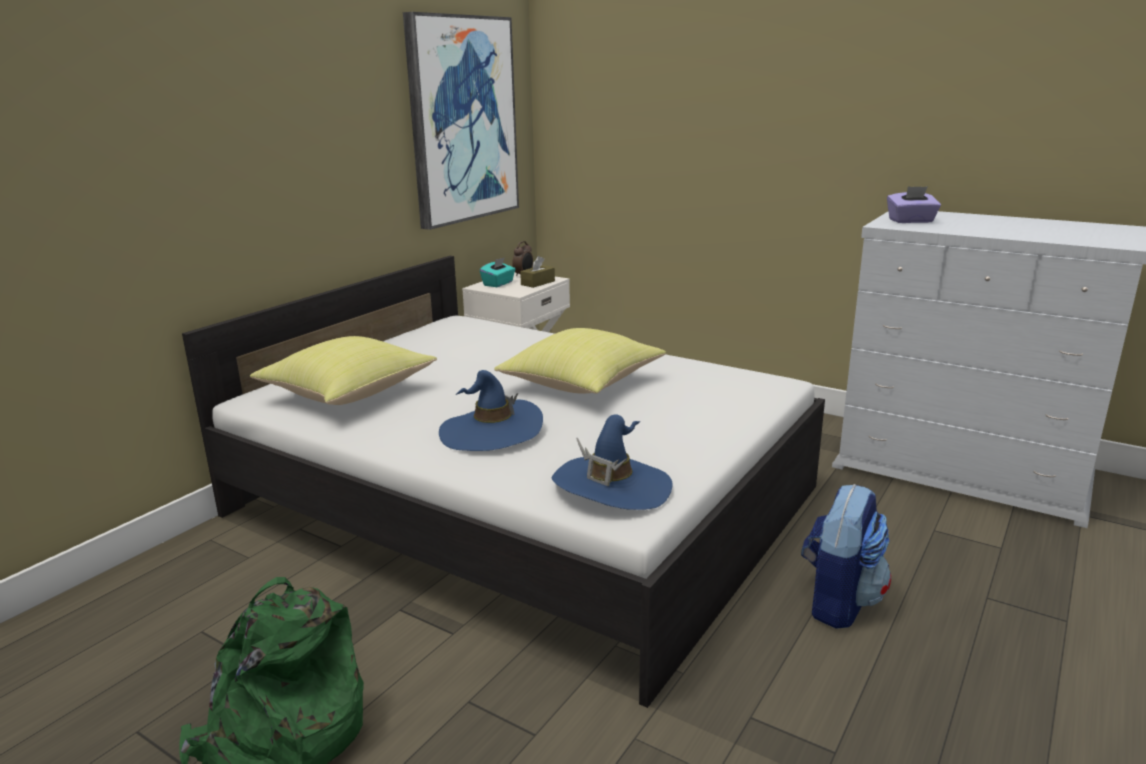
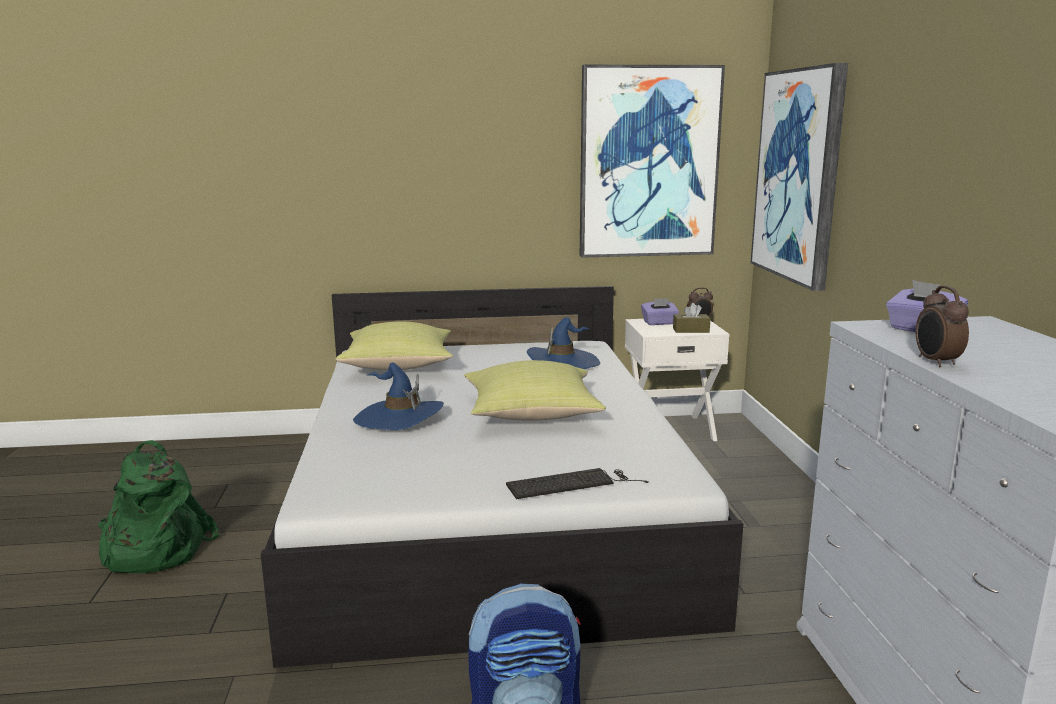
camera: 50 degrees right, 5 degrees down
turquoise tissue box [480,257,516,287] -> purple tissue box [641,298,679,325]
blue hat [551,414,673,510] -> blue hat moved to [527,317,600,369]
none -> keyboard [506,468,649,499]
none -> picture [751,63,848,291]
none -> alarm clock [916,286,969,367]

